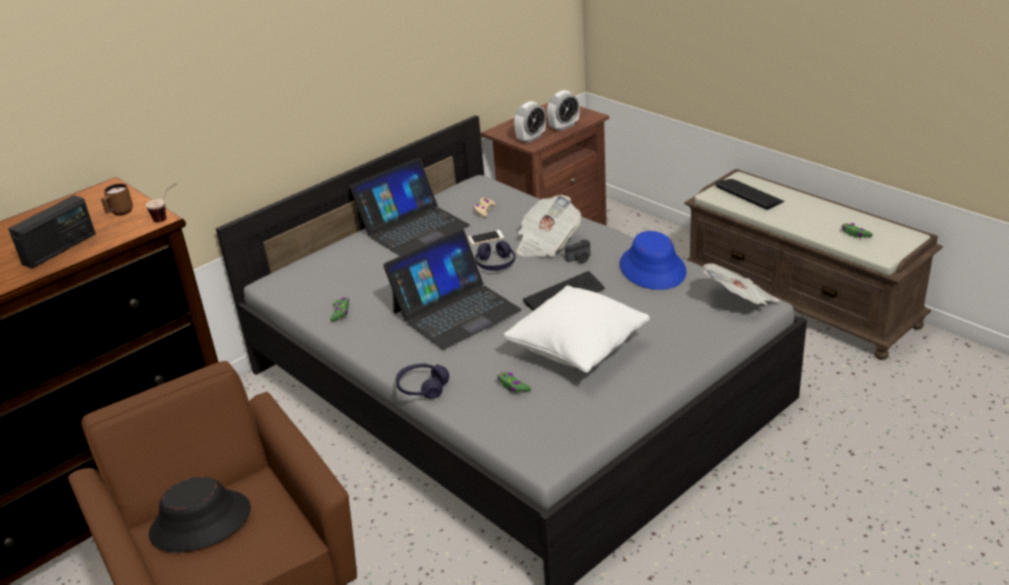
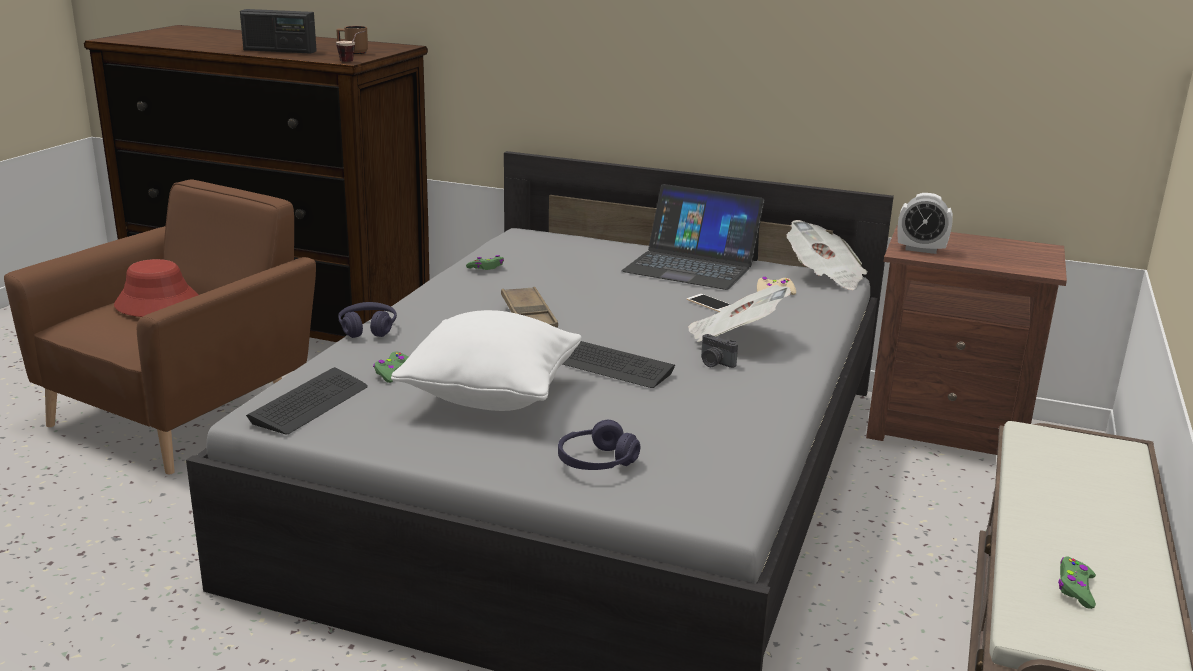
camera: 60 degrees right, 10 degrees down
black hat [149,477,251,552] -> red hat [114,259,199,317]
laptop [383,229,522,349] -> brown tray [501,287,558,328]
purple headphones [476,240,516,271] -> purple headphones moved to [558,420,640,470]
alarm clock [547,90,580,131] -> none
blue hat [620,231,686,290] -> none
newspaper [703,263,780,305] -> newspaper moved to [786,220,867,290]
keyboard [715,179,784,210] -> keyboard moved to [246,367,368,434]

